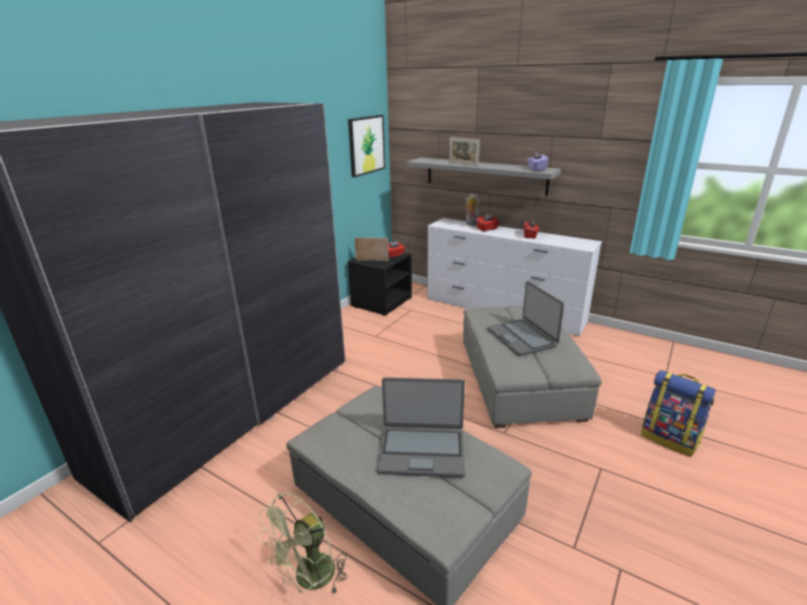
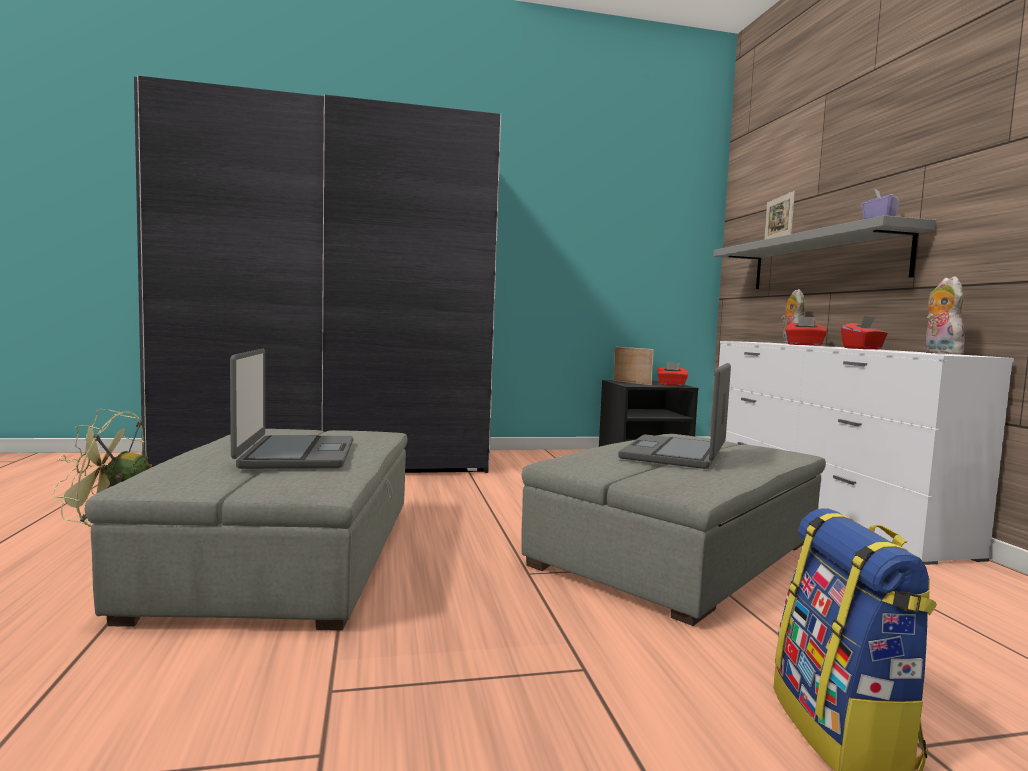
camera: 45 degrees right, 20 degrees down
picture [348,115,385,177] -> none
laptop [377,377,465,478] -> laptop turned 150 degrees counterclockwise [230,349,353,469]
none -> plush toy [926,276,965,355]

